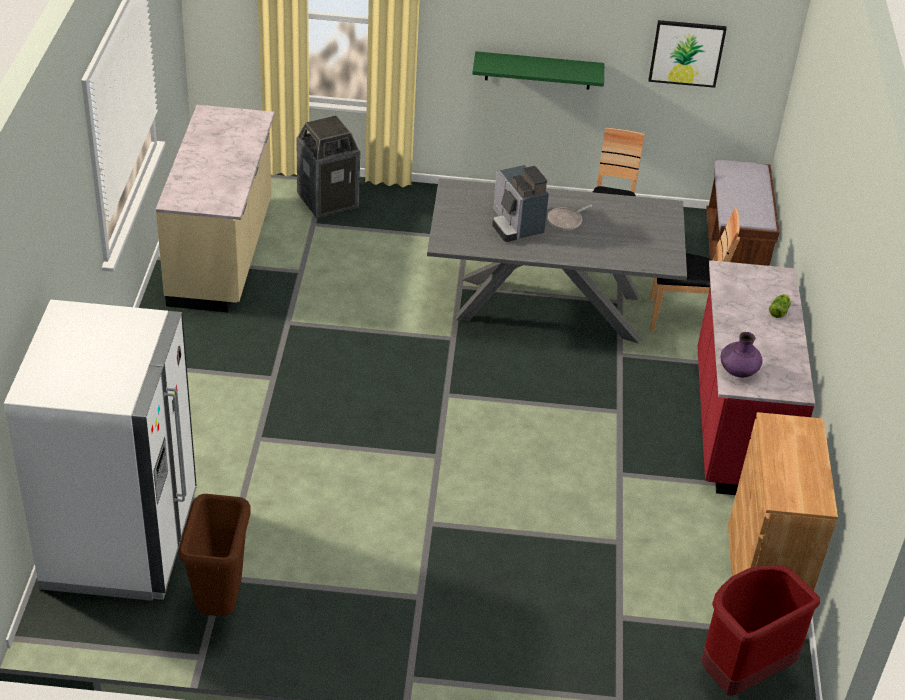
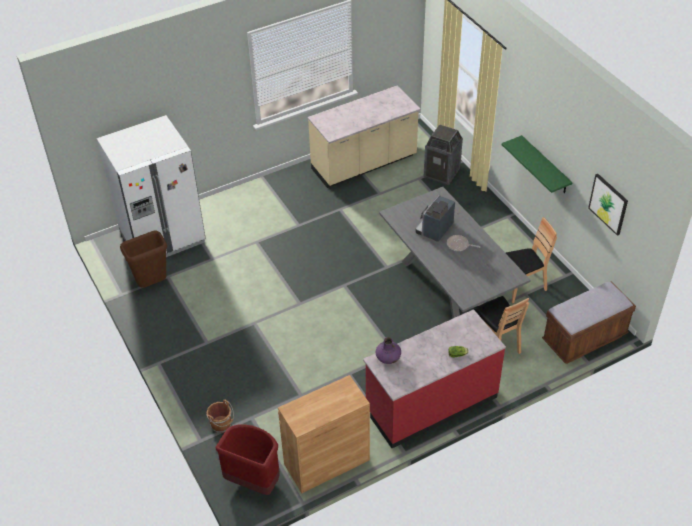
camera: 60 degrees right, 5 degrees up
none -> brown bucket [206,399,234,433]

